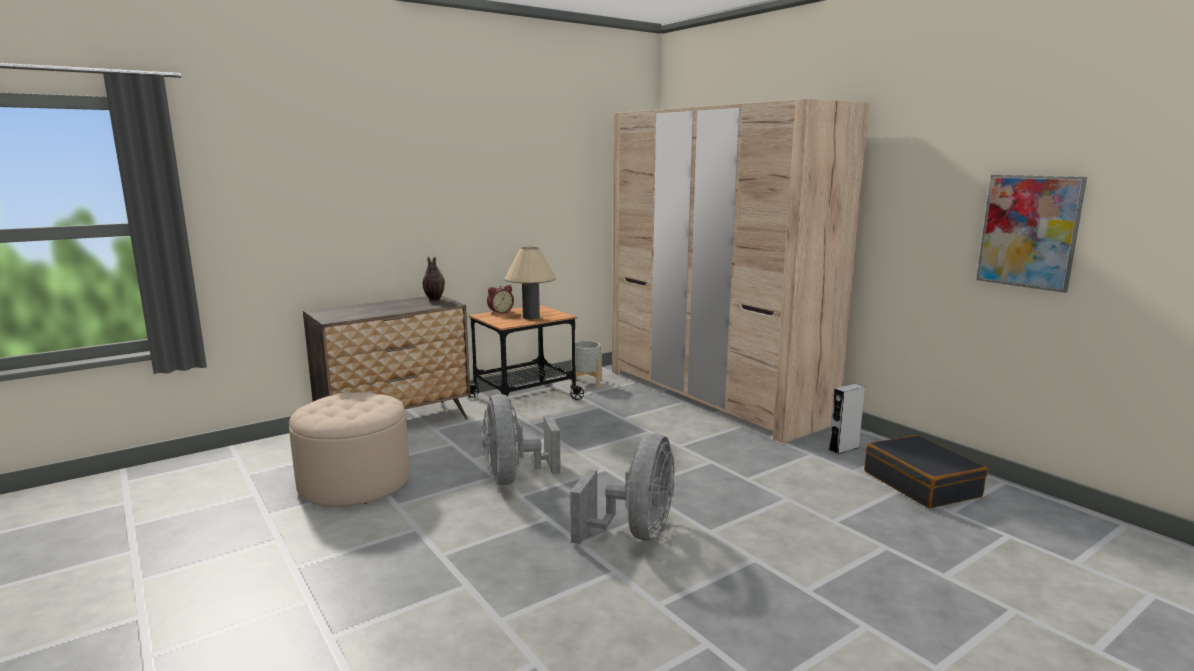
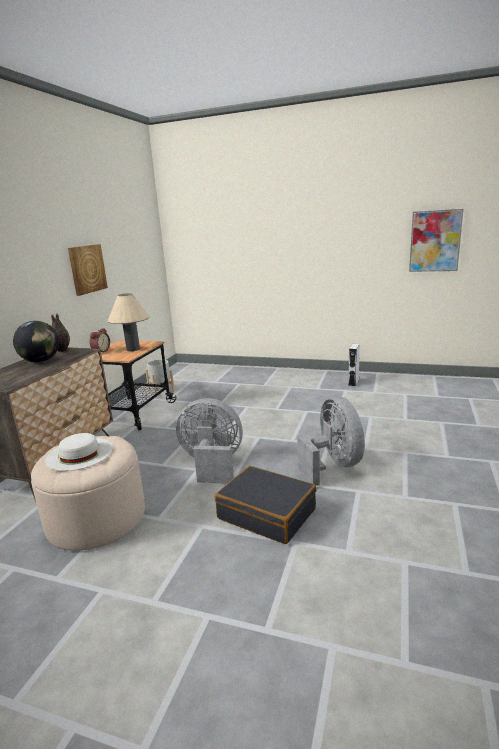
camera: 35 degrees left, 5 degrees up
grey fan [482,394,561,485] -> grey fan turned 150 degrees clockwise [176,398,243,484]
beige wardrobe [612,99,869,443] -> none
black suitcase [864,435,988,508] -> black suitcase moved to [215,466,316,544]
none -> globe [13,321,59,362]
none -> white hat [45,433,113,471]
none -> picture [68,244,108,296]

